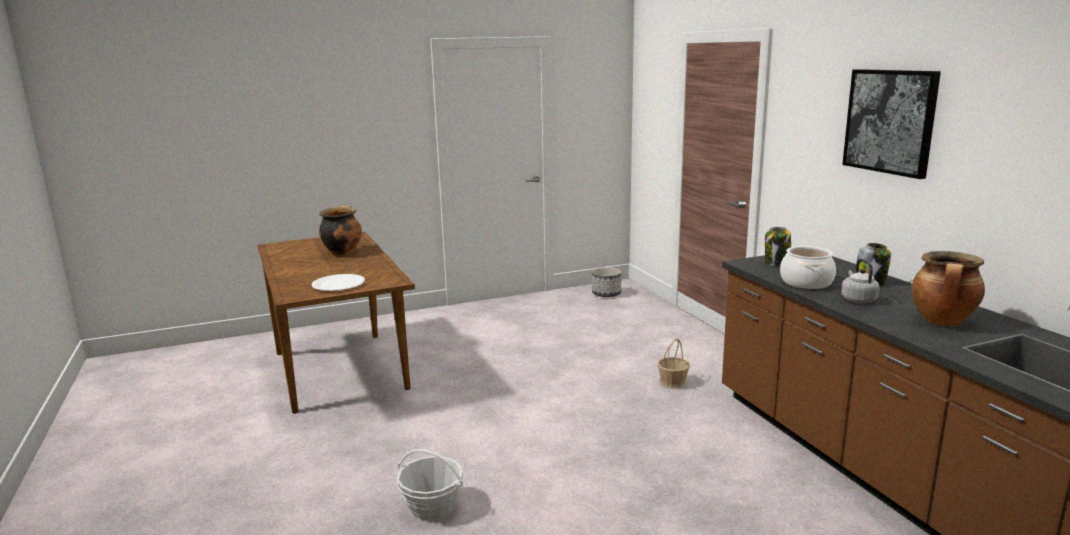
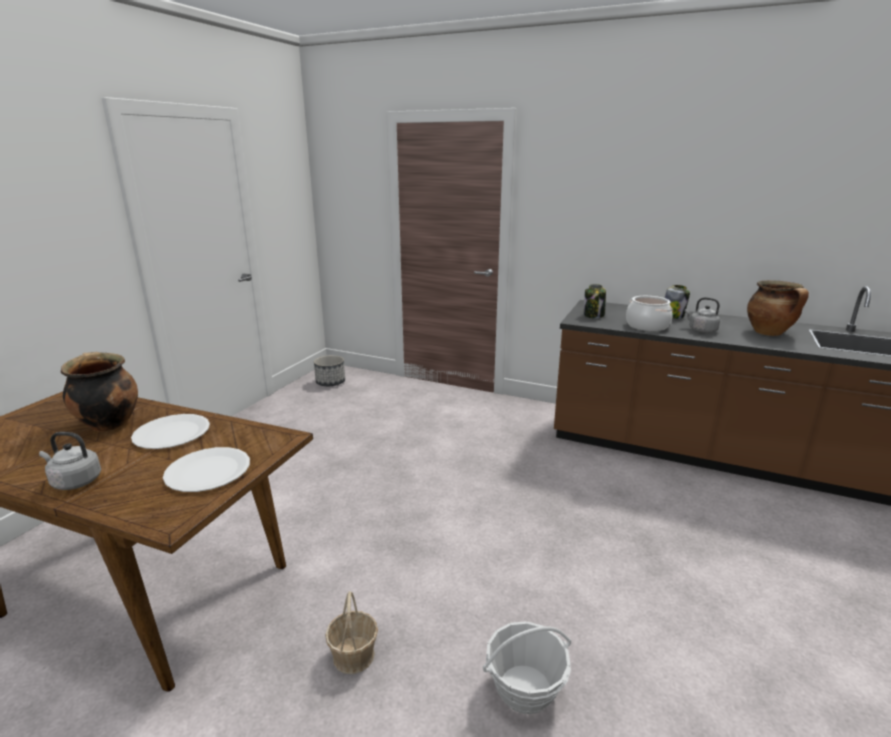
camera: 45 degrees left, 5 degrees up
basket [657,338,690,389] -> basket moved to [325,591,378,674]
picture [842,69,941,179] -> none
none -> grey kettle [39,432,101,490]
none -> white plate [131,414,210,449]

